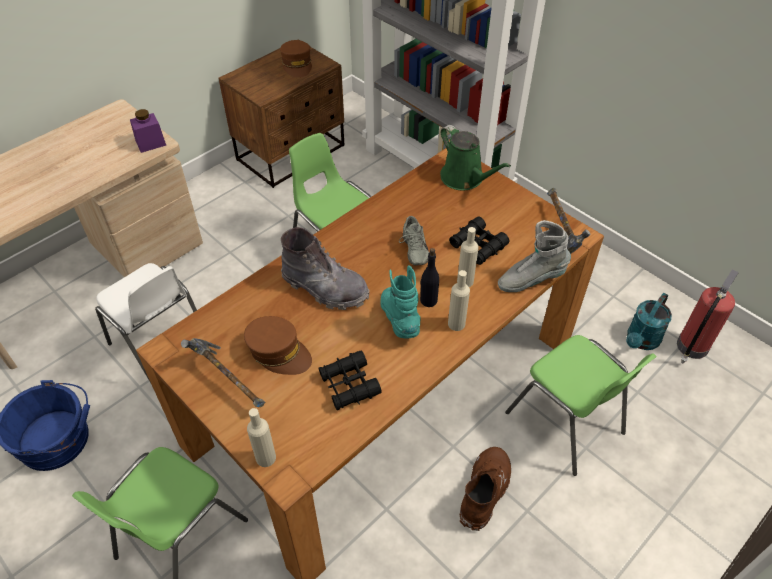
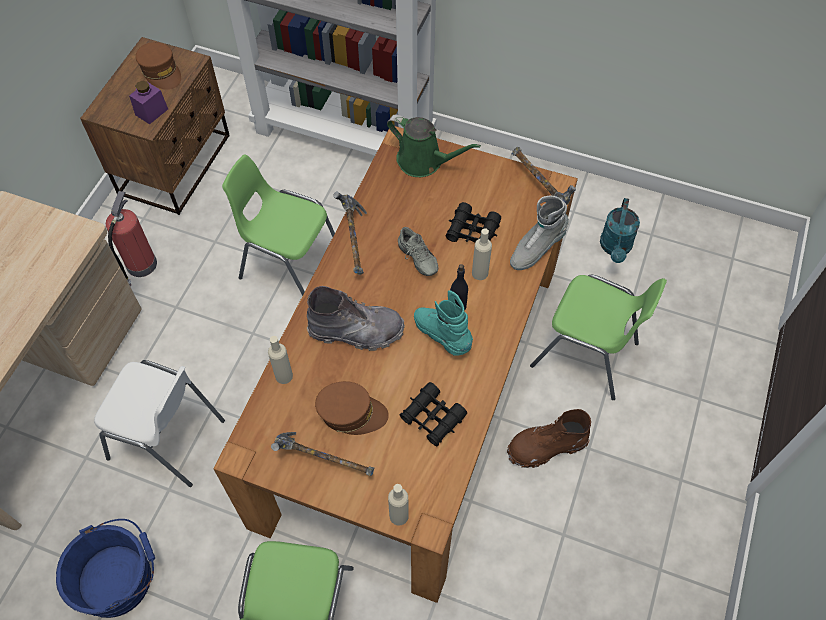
camera: 25 degrees left, 10 degrees up
purple jar [130,109,166,153] -> purple jar moved to [129,81,168,124]
beige bottle [448,270,470,331] -> beige bottle moved to [268,336,293,384]
brown boot [460,447,511,531] -> brown boot turned 105 degrees counterclockwise [507,409,591,468]
fire extinguisher [677,269,739,363] -> fire extinguisher moved to [106,191,157,286]
none -> hammer [333,191,367,275]

